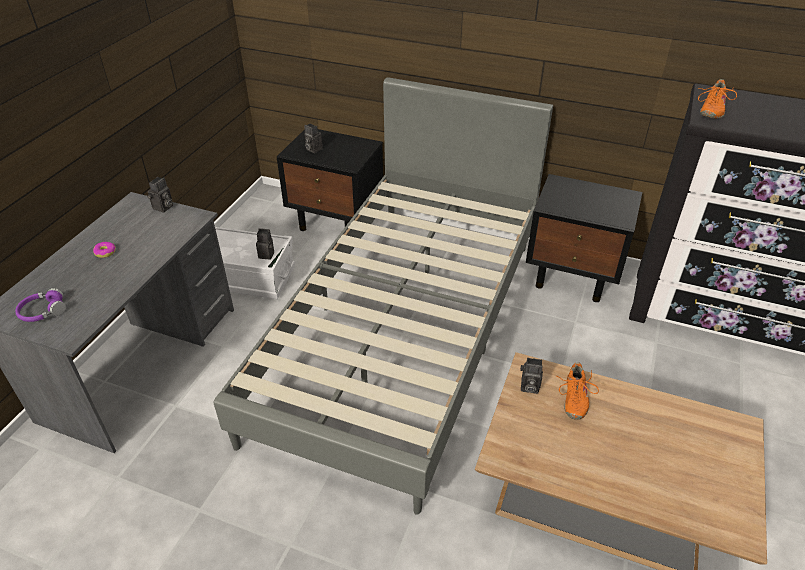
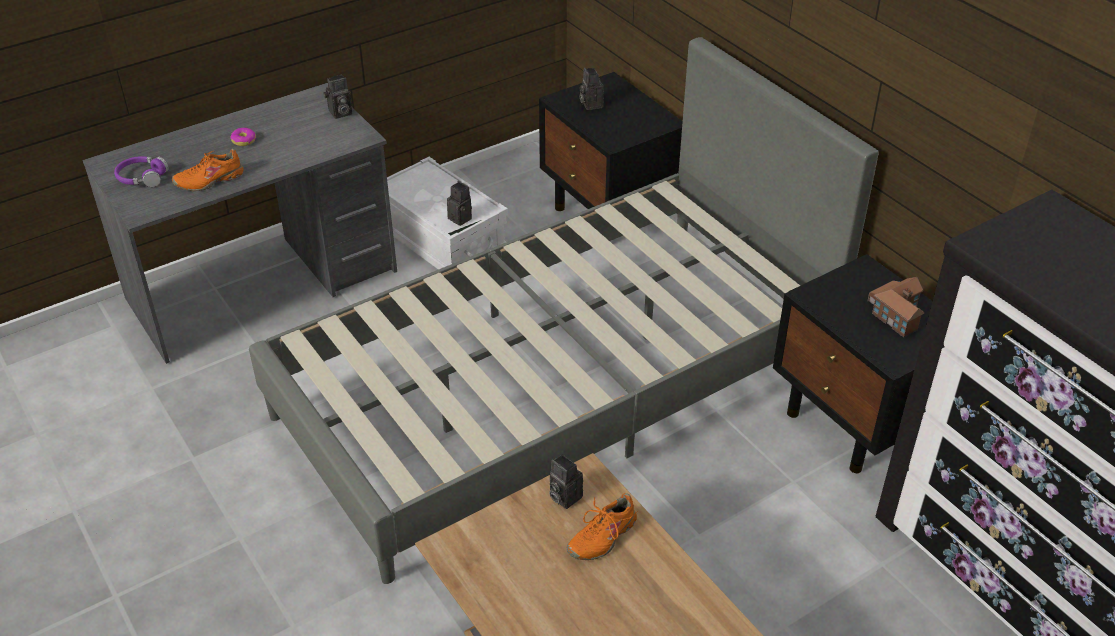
camera: 35 degrees right, 0 degrees up
orange shoe [698,79,737,119] -> orange shoe moved to [172,149,244,191]
none -> toy house [867,277,924,338]

